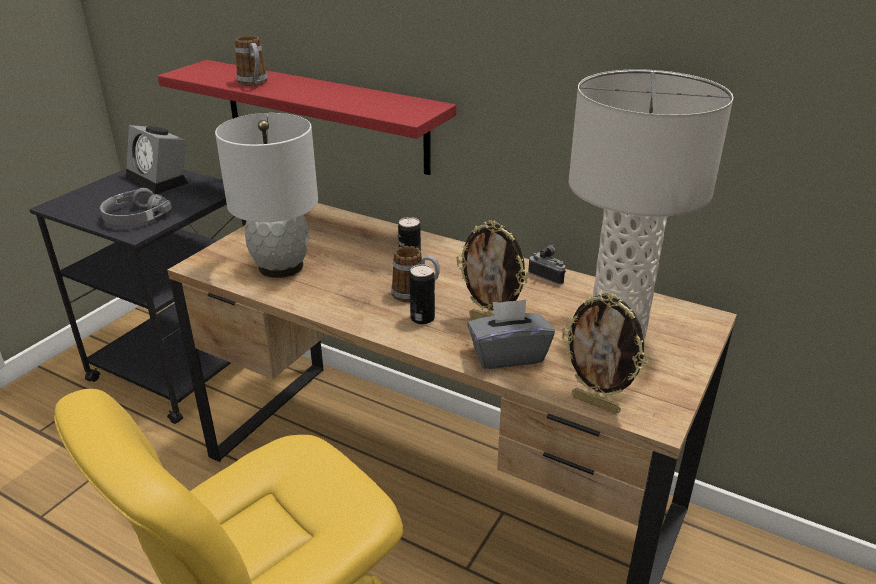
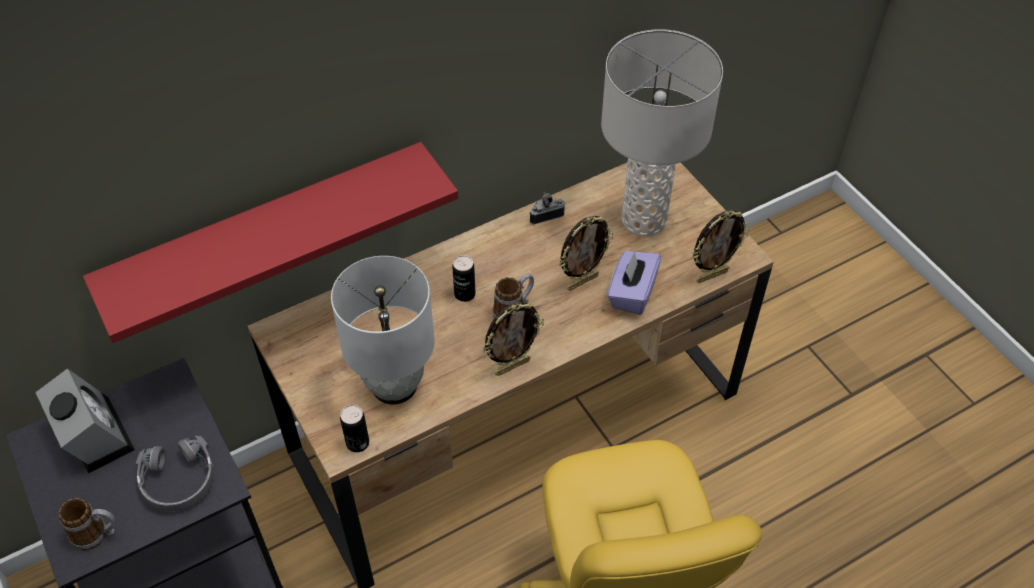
camera: 60 degrees left, 20 degrees up
alarm clock [126,125,188,194] -> alarm clock turned 105 degrees counterclockwise [35,368,135,473]
mug [235,35,268,86] -> mug moved to [59,498,115,550]
can [410,264,435,324] -> can moved to [340,405,369,452]
grey tissue box [467,299,555,369] -> purple tissue box [607,251,661,315]
none -> picture frame [483,302,544,376]

